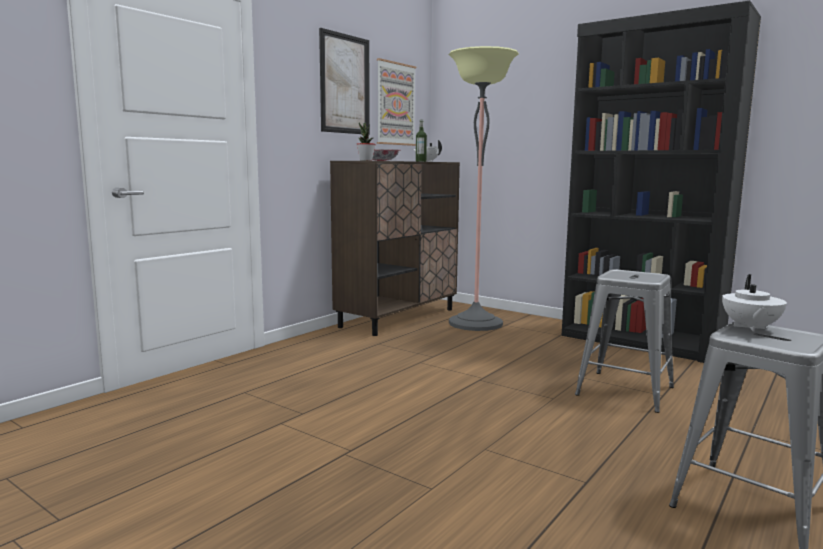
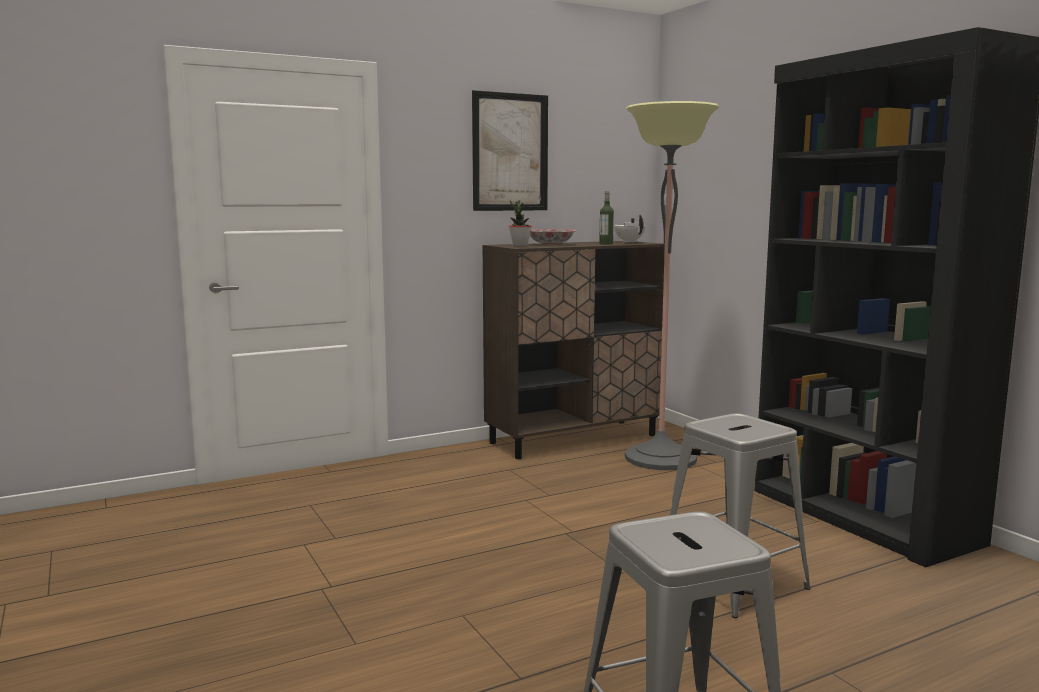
camera: 25 degrees right, 0 degrees up
picture [377,58,416,146] -> none
white teapot [722,274,787,331] -> none

